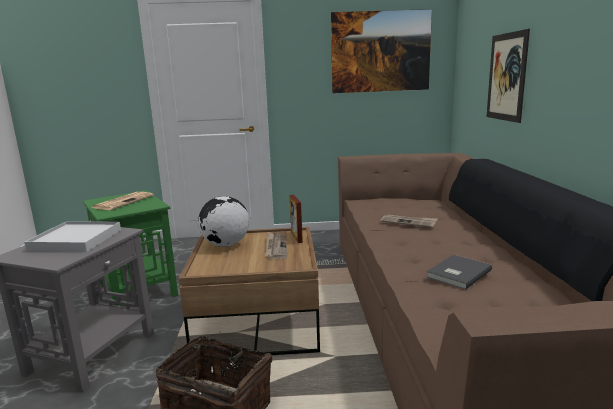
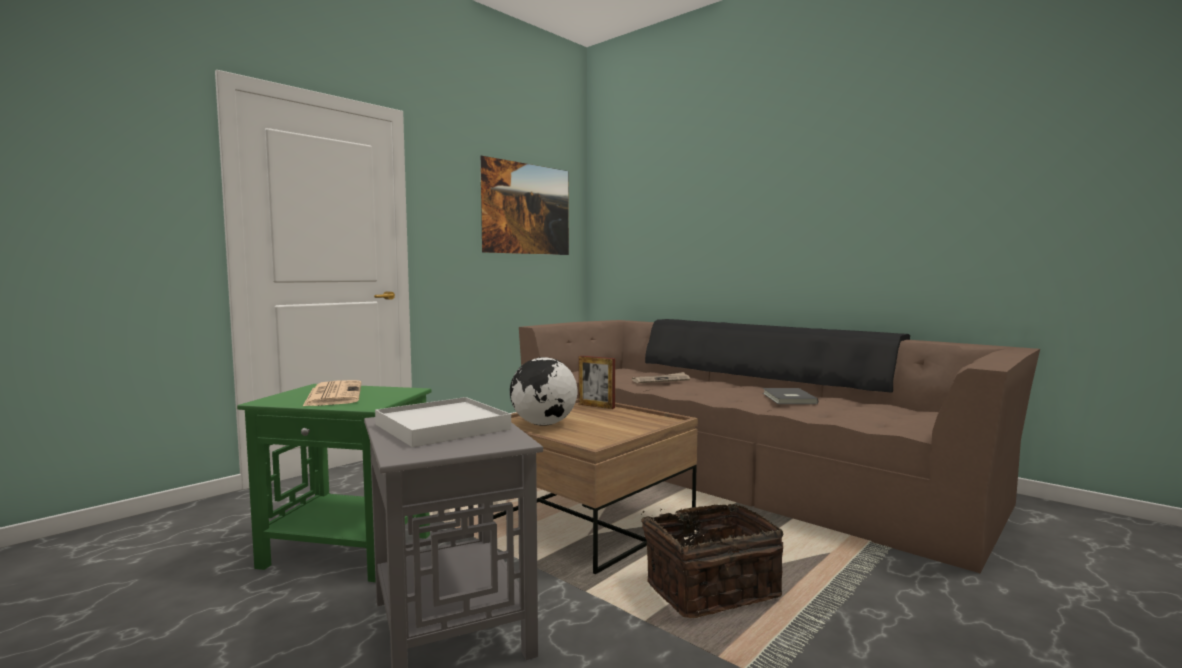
camera: 45 degrees left, 10 degrees down
newspaper [265,233,288,259] -> none
picture [486,29,530,123] -> none

